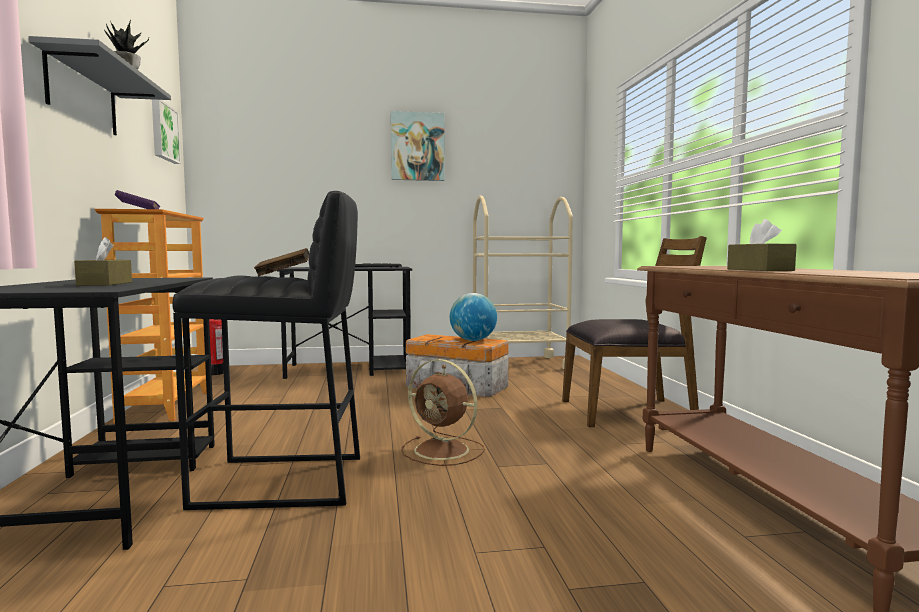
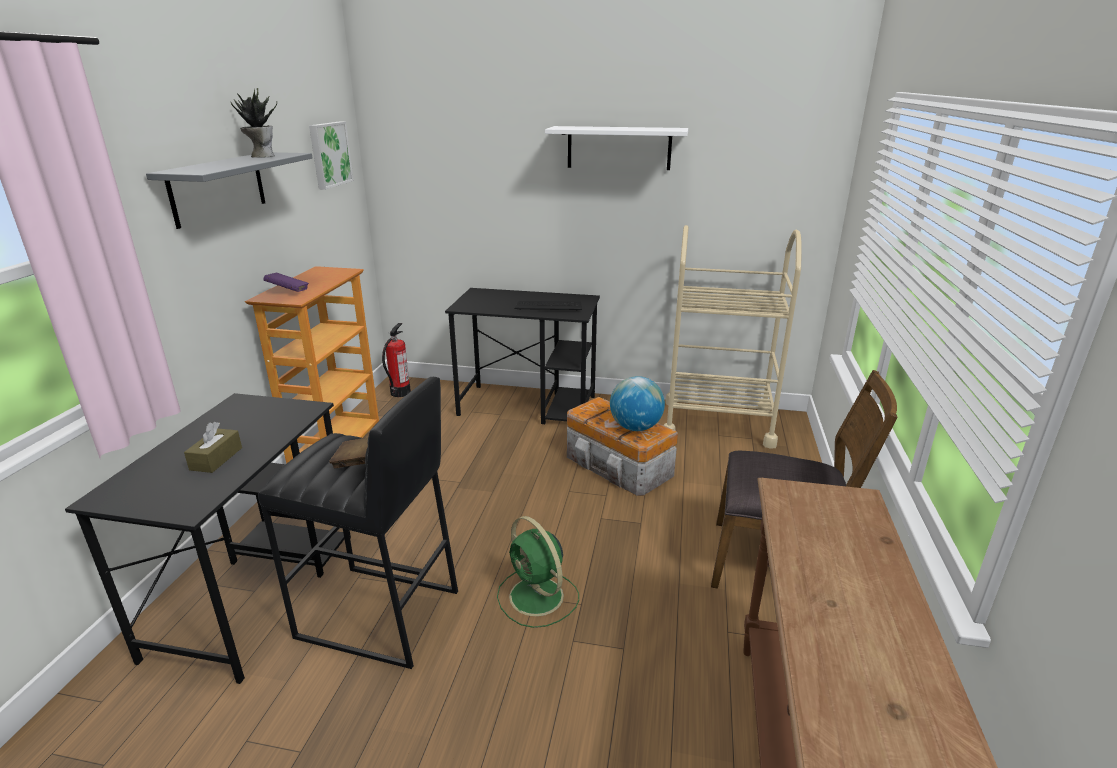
camera: 20 degrees right, 20 degrees up
picture [391,111,445,181] -> white shelf [545,126,688,170]
brown fan [401,359,485,466] -> green fan [497,516,579,628]
brown tissue box [727,219,797,271] -> none

